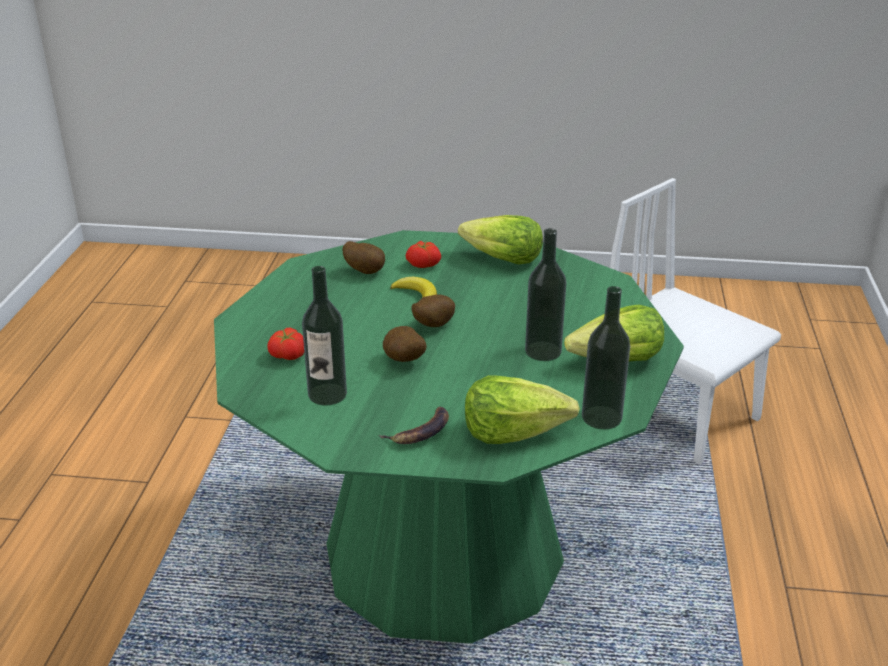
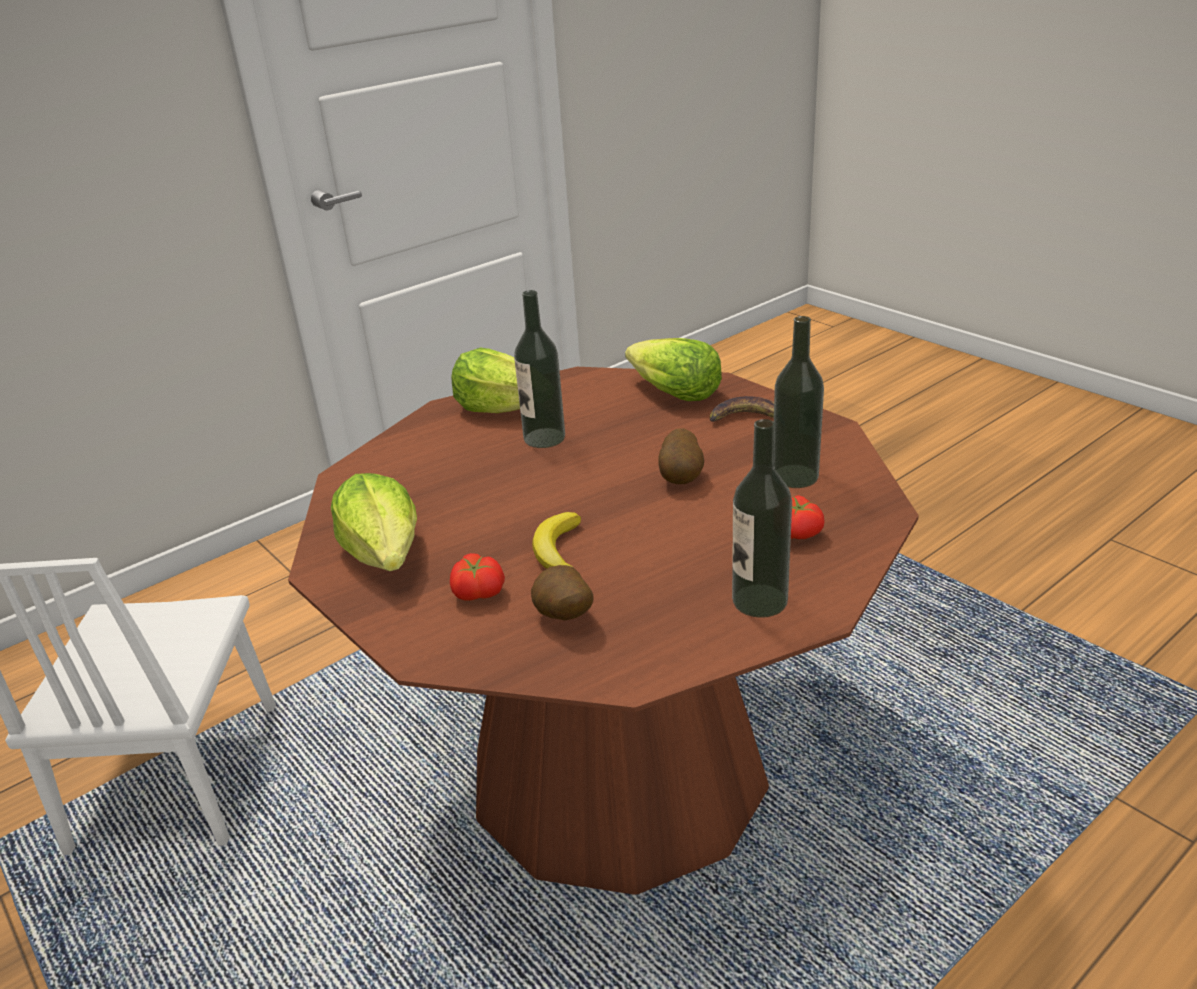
camera: 135 degrees left, 0 degrees up
green dining table [214,230,684,644] -> brown dining table [288,367,919,895]
potato [411,294,455,327] -> none
bottle [582,286,630,429] -> bottle moved to [732,419,792,618]

